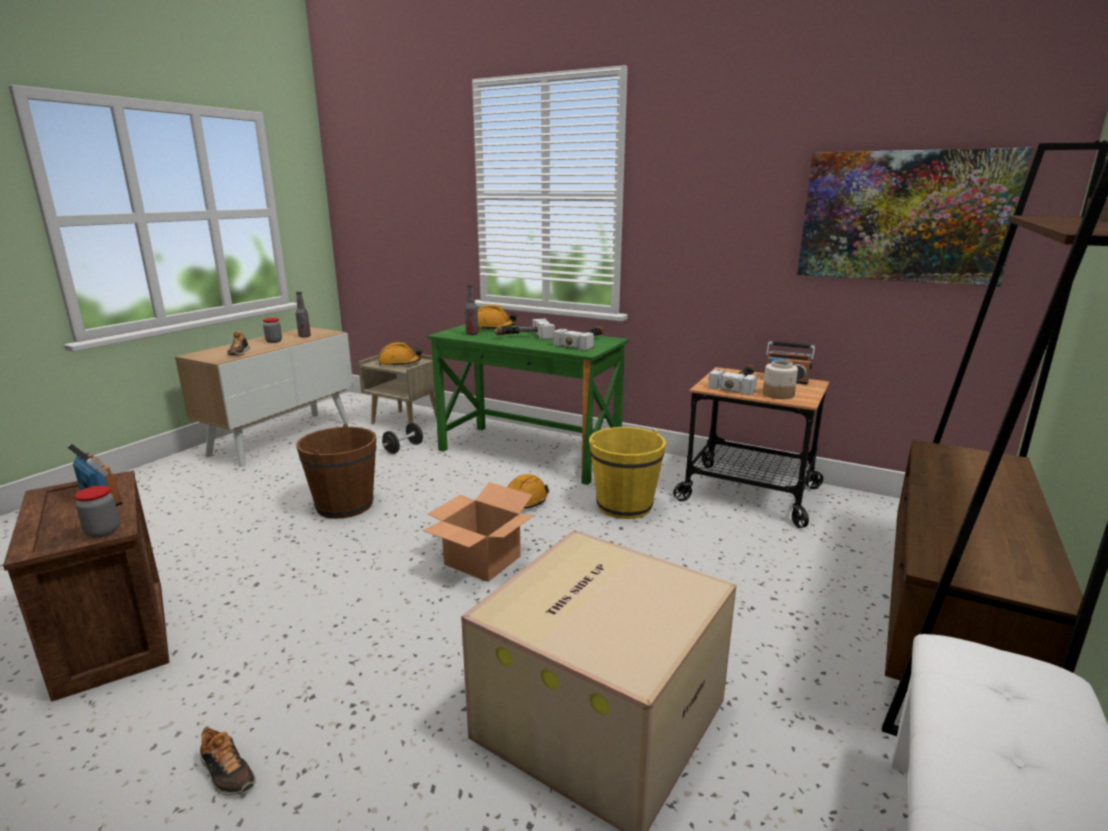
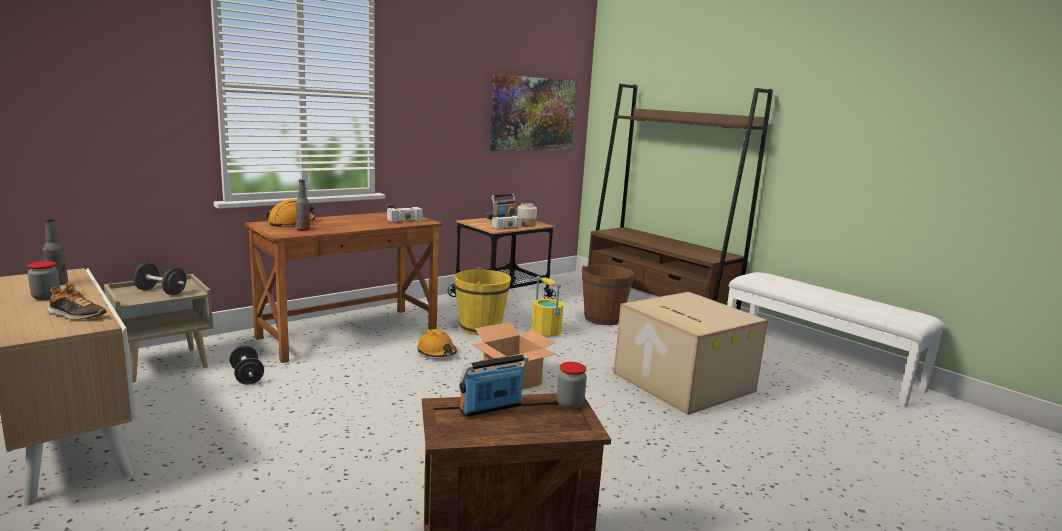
camera: 70 degrees left, 5 degrees down
shoe [200,727,256,795] -> none
brown bucket [296,423,377,519] -> brown bucket moved to [582,265,634,325]
orange hard hat [378,342,422,367] -> black dumbbell [134,263,186,295]
green desk [427,324,629,485] -> brown desk [245,212,443,363]
hammer [494,318,555,340] -> none
none -> yellow bucket [531,276,563,336]

